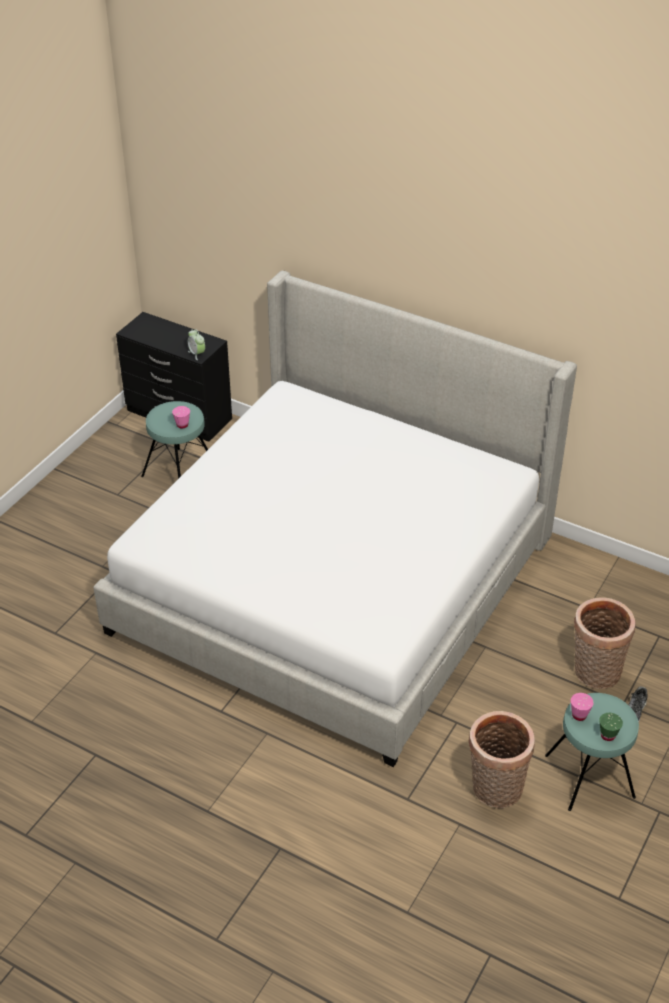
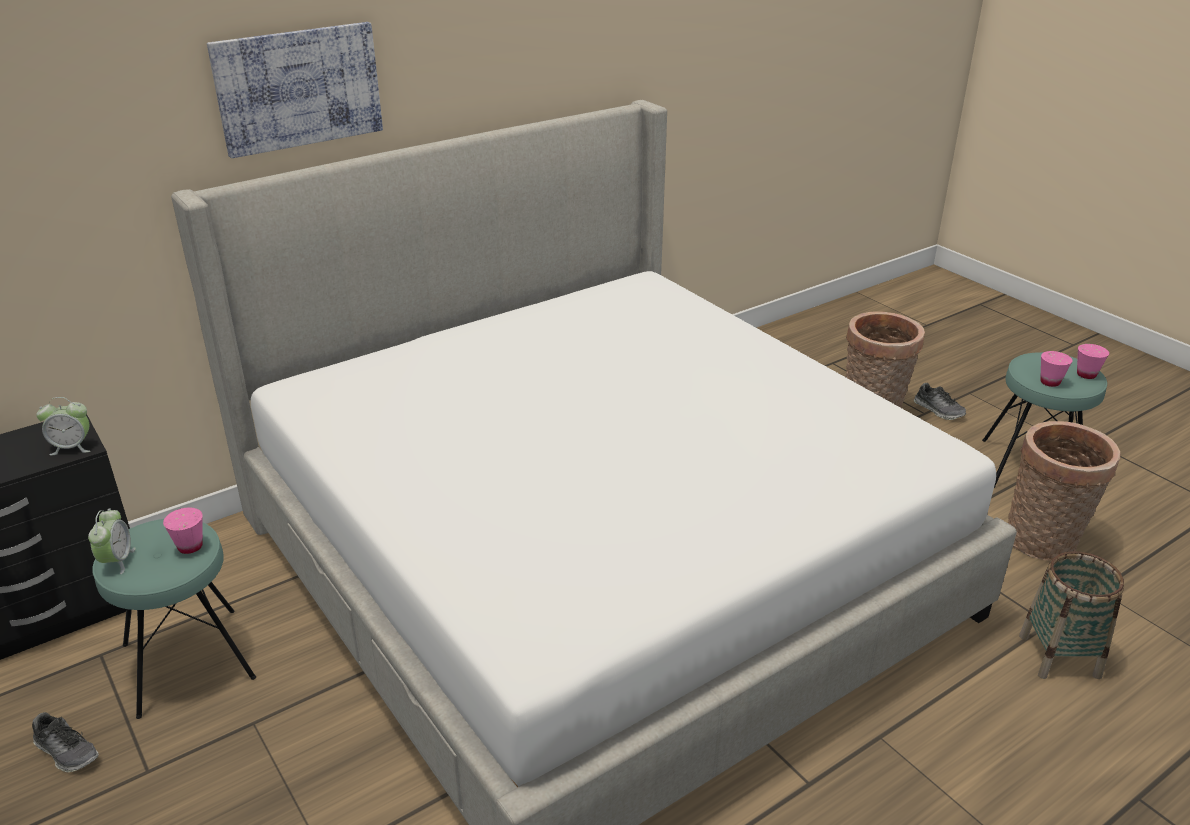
camera: 65 degrees left, 10 degrees down
green cup [599,713,623,741] -> pink cup [1077,344,1109,379]
none -> shoe [32,712,99,772]
none -> alarm clock [88,508,136,574]
none -> picture [207,22,383,158]
none -> basket [1019,551,1124,679]

